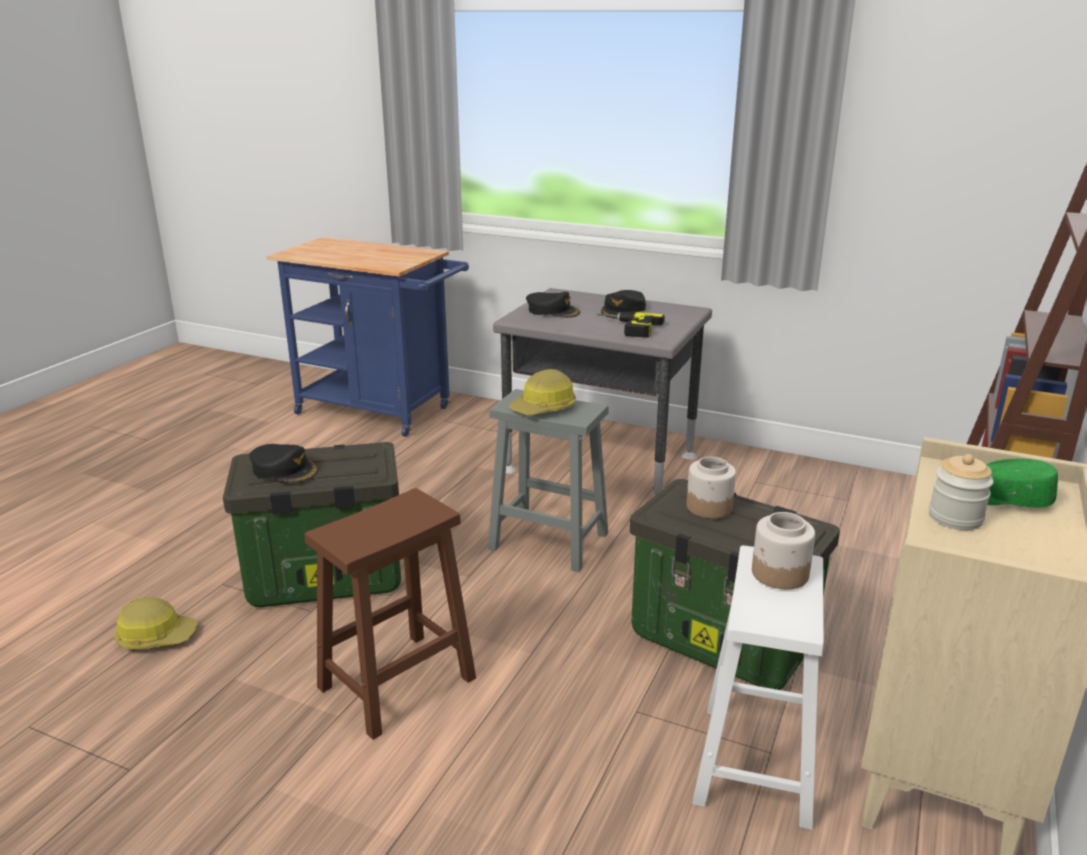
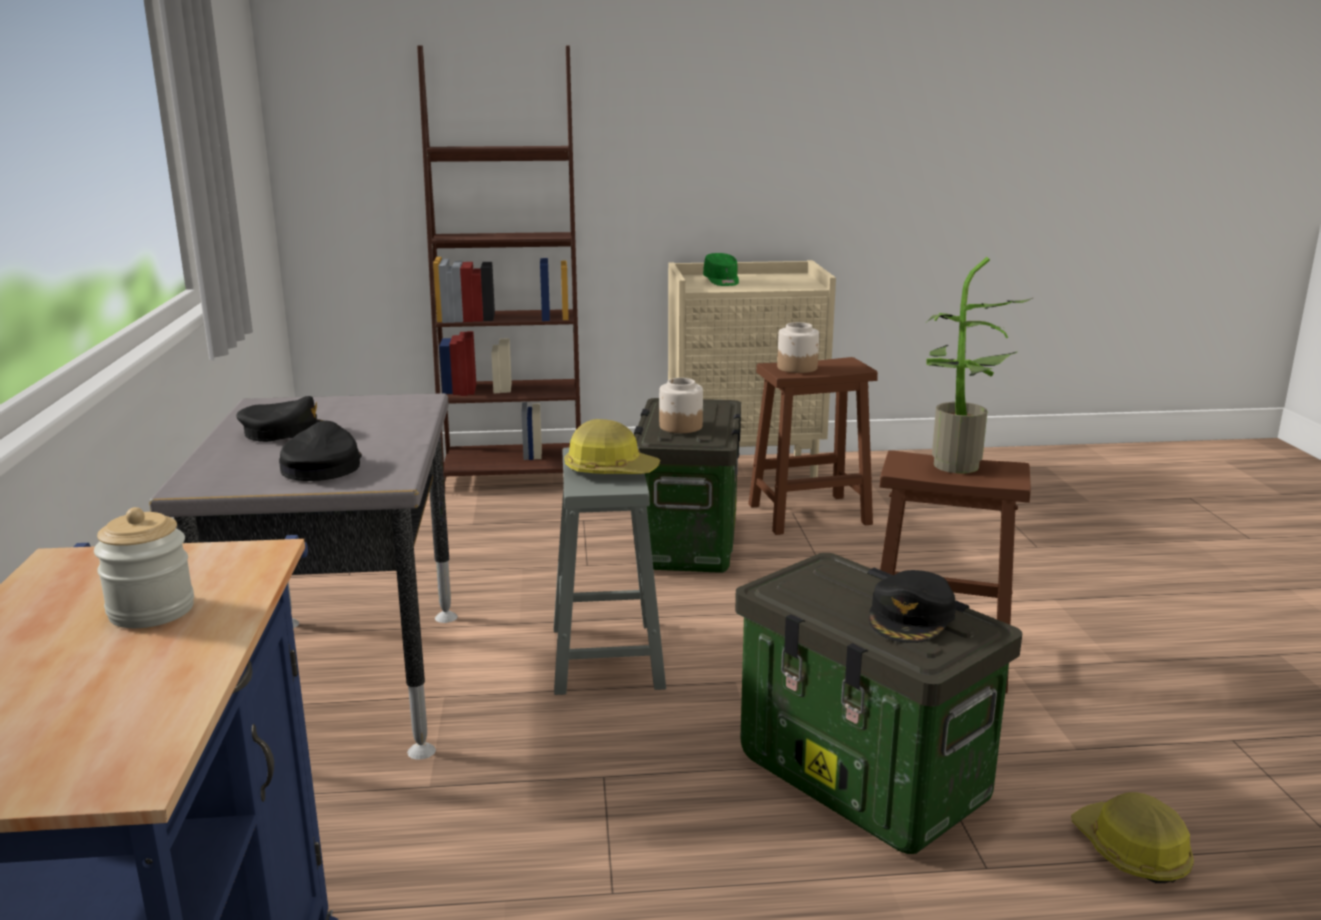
camera: 120 degrees left, 5 degrees down
black cap [249,444,319,483] -> black cap turned 150 degrees counterclockwise [869,570,956,643]
power drill [597,311,665,338] -> none
white stool [692,546,824,830] -> brown stool [748,357,878,535]
jar [929,454,994,530] -> jar moved to [94,507,194,628]
none -> potted plant [926,257,1033,474]

